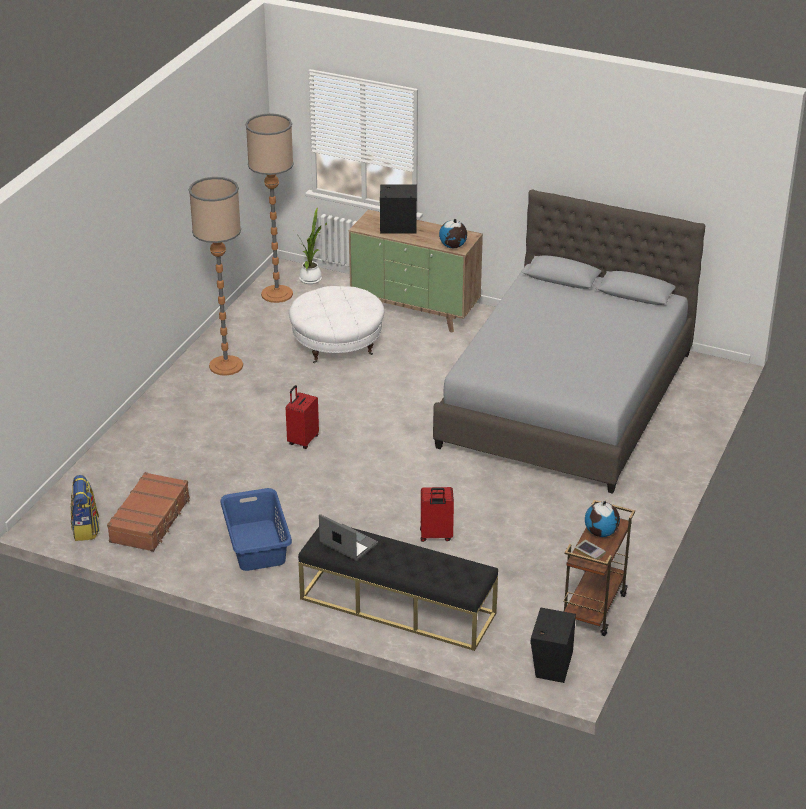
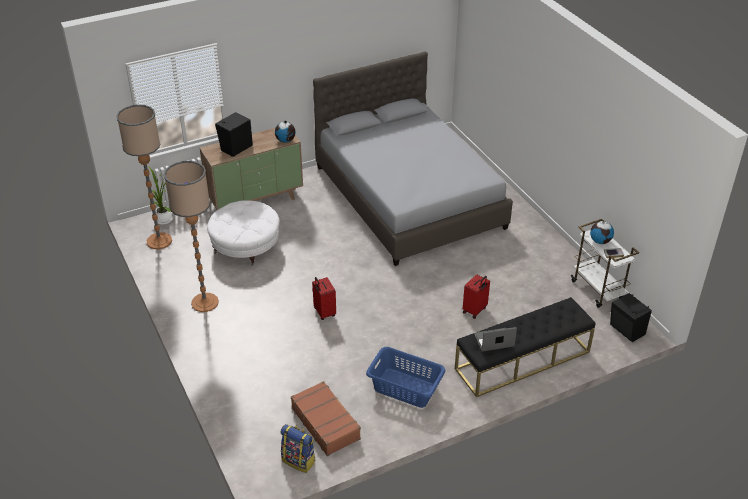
camera: 50 degrees left, 5 degrees up
brown cart [563,500,635,636] -> white cart [570,219,639,308]

